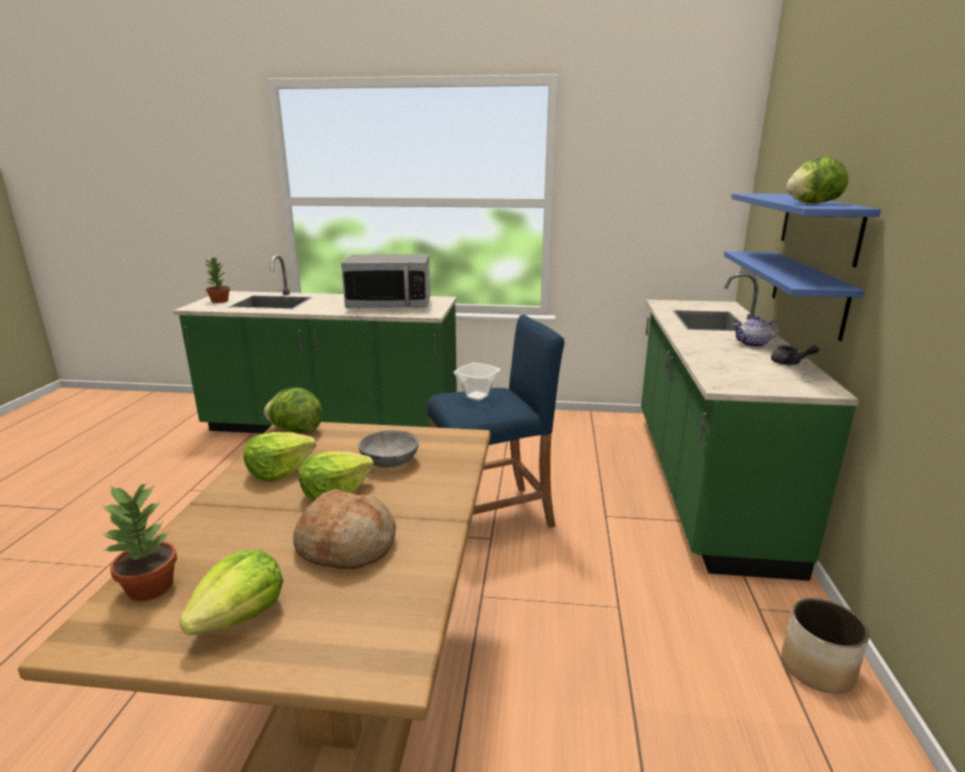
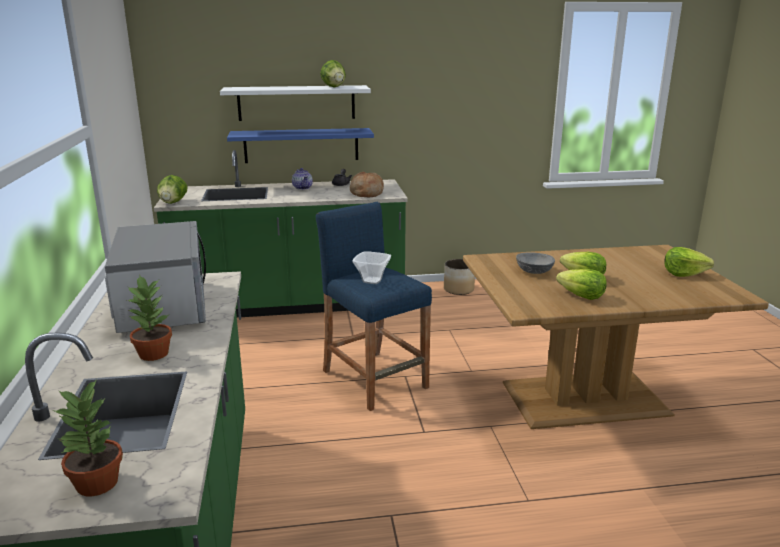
camera: 105 degrees left, 0 degrees up
potted plant [102,482,177,601] -> potted plant moved to [127,276,172,361]
lettuce [264,388,322,434] -> lettuce moved to [157,175,188,204]
bread [293,489,396,569] -> bread moved to [350,172,384,197]
blue shelf [731,193,881,267] -> white shelf [220,85,371,121]

